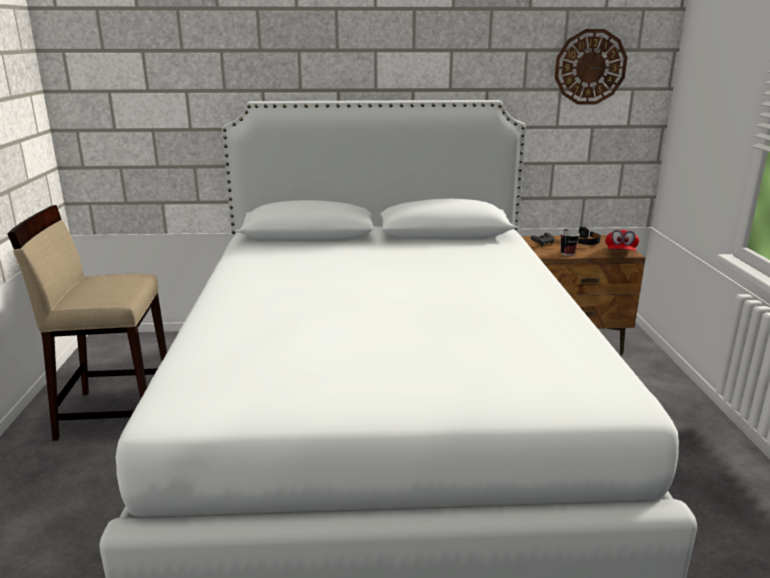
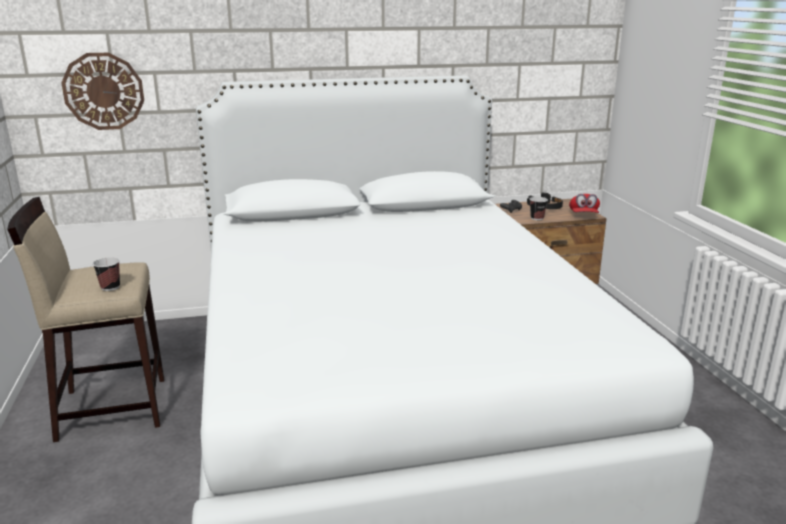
camera: 10 degrees left, 0 degrees up
wall clock [555,29,627,105] -> wall clock moved to [61,53,144,130]
none -> cup [93,257,120,291]

